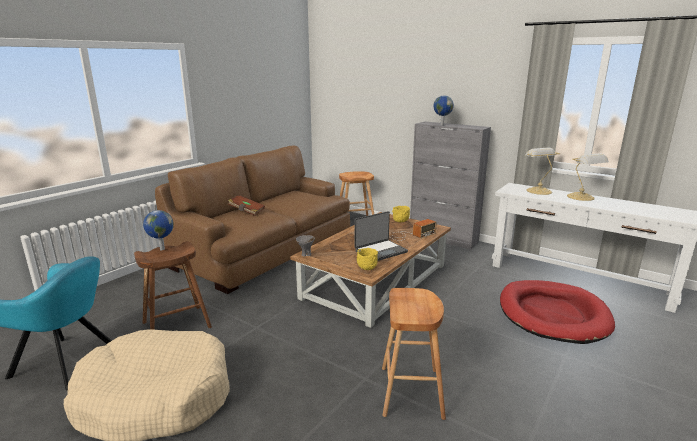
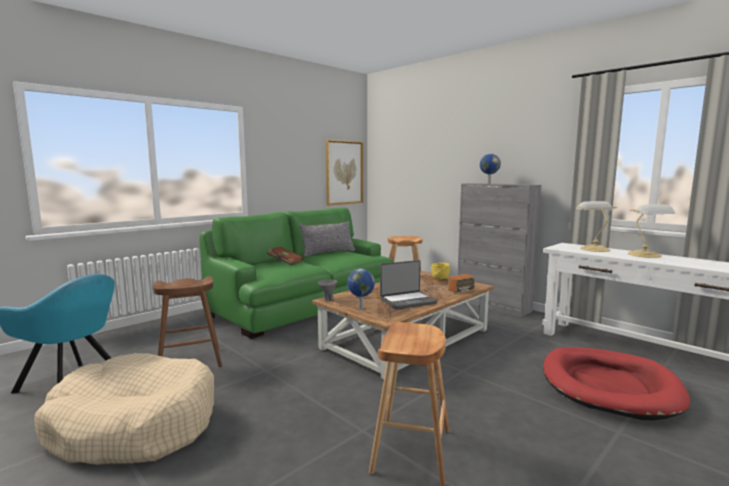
camera: 10 degrees right, 10 degrees down
globe [143,210,174,250] -> globe moved to [347,269,375,309]
brown sofa [155,146,350,294] -> green sofa [199,208,394,339]
yellow bowl [357,248,378,270] -> none
none -> grey pillow [299,221,355,257]
none -> picture [326,140,363,205]

